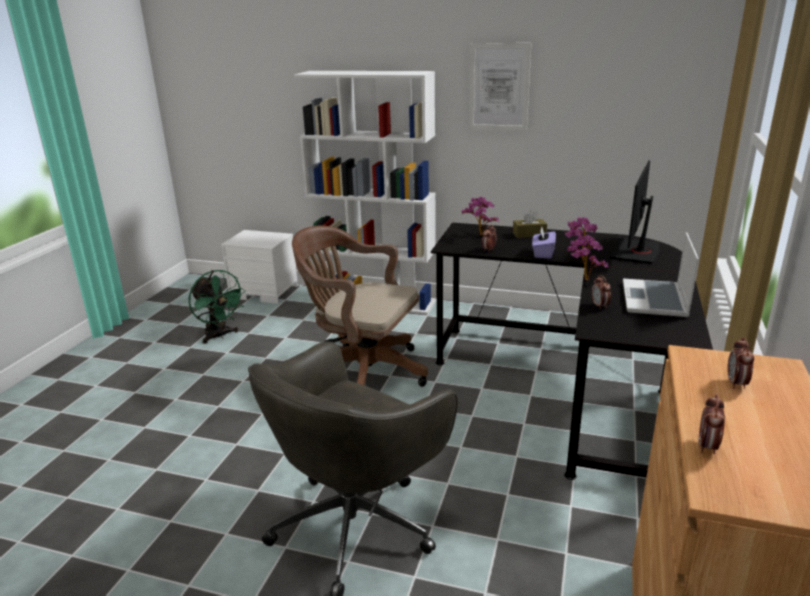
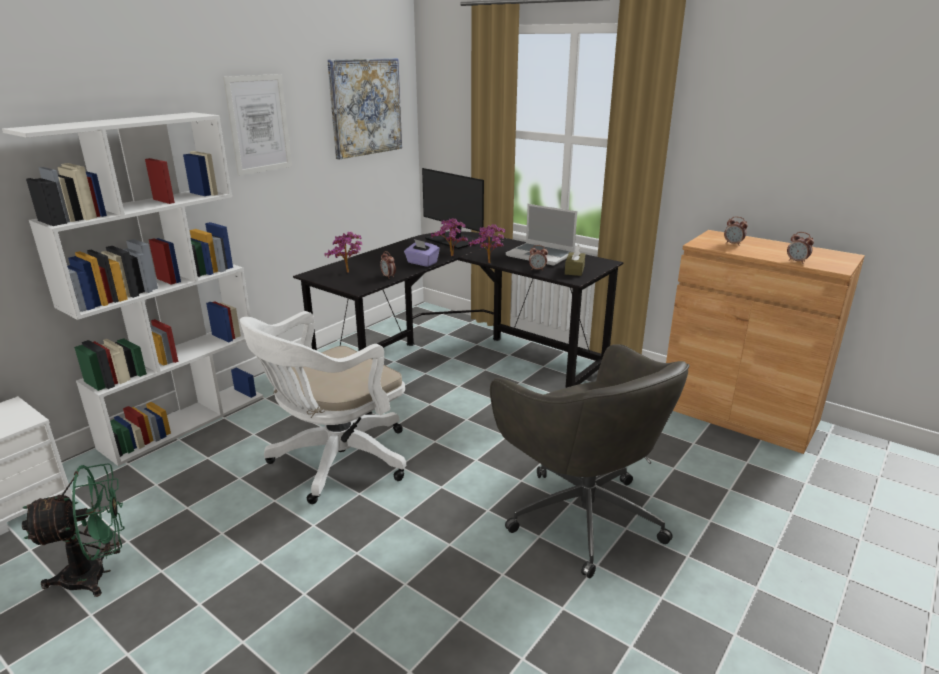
camera: 70 degrees left, 0 degrees up
brown office chair [292,226,428,387] -> white office chair [240,311,406,504]
brown tissue box [513,210,547,238] -> brown tissue box moved to [565,245,585,276]
none -> picture [327,58,402,160]

